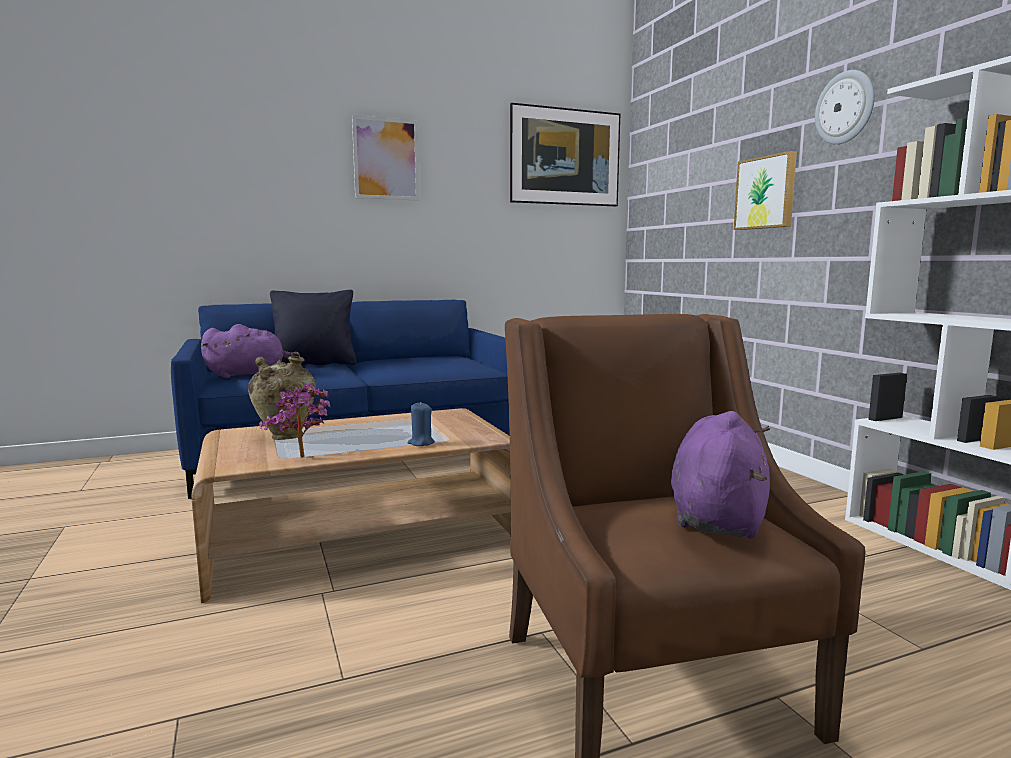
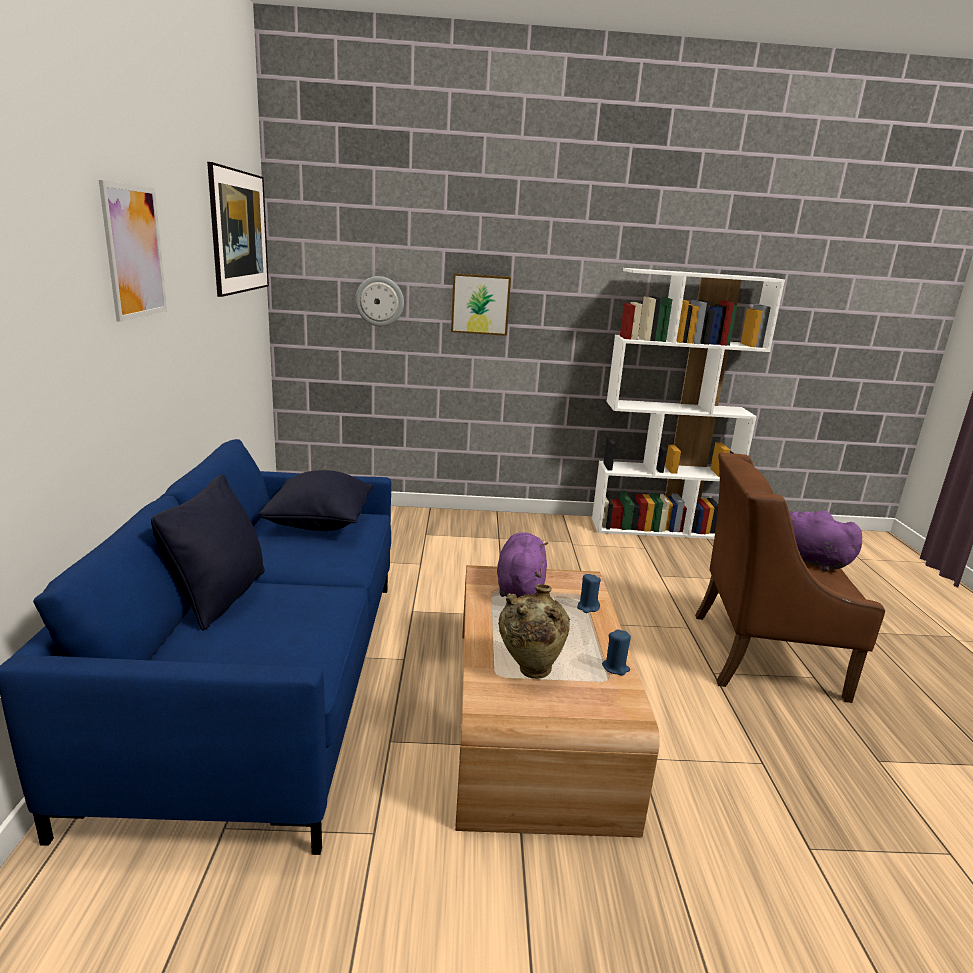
camera: 70 degrees left, 10 degrees up
purple plush toy [201,324,300,378] -> purple plush toy moved to [497,532,548,598]
potted plant [259,384,330,458] -> blue candle [602,629,631,675]
wall clock [815,70,875,144] -> wall clock moved to [355,276,404,326]
none -> black pillow [259,470,373,531]

